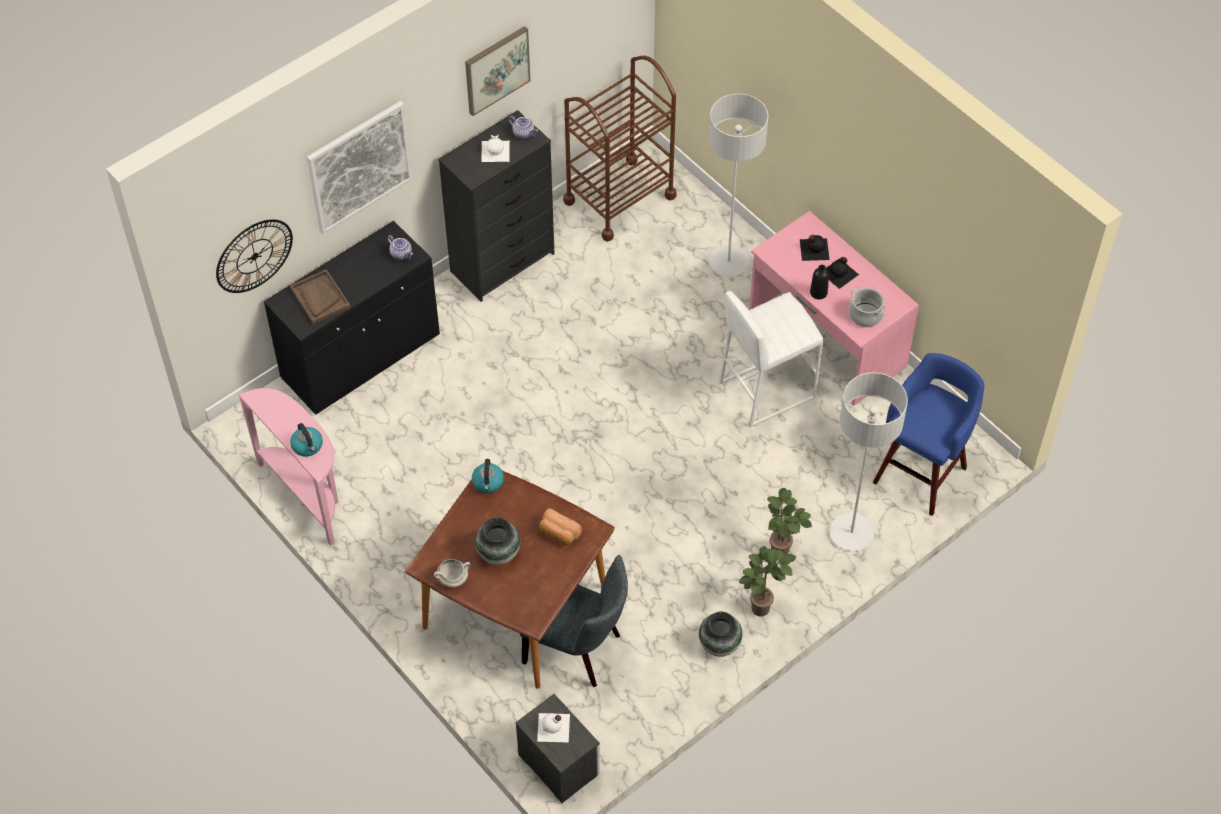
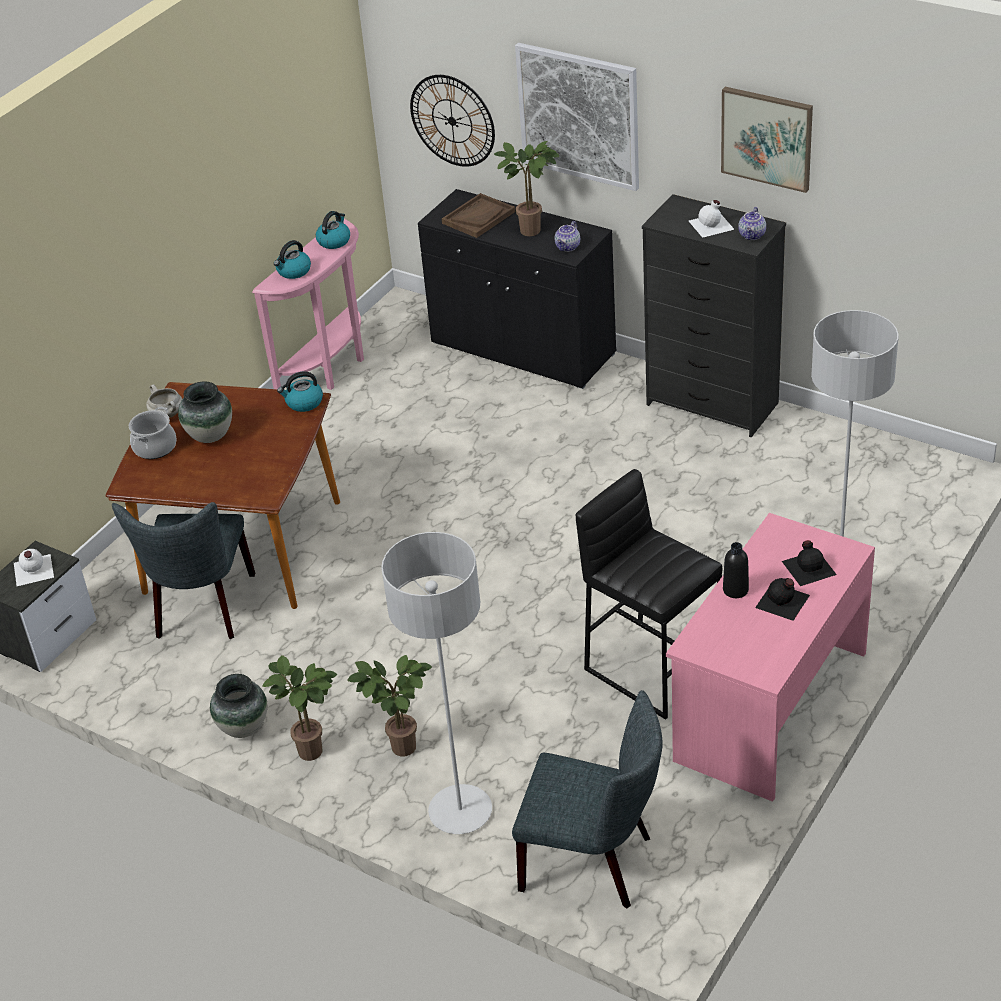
camera: 75 degrees right, 15 degrees down
bread [539,508,582,545] -> none
brown cart [563,56,676,242] -> none
white stool [719,291,823,427] -> black stool [576,469,722,720]
cooking pot [849,287,886,327] -> cooking pot moved to [129,407,177,459]
blue stool [873,353,985,516] -> grey chair [512,690,663,909]
none -> kettle [316,211,350,249]
none -> potted plant [494,141,559,236]

